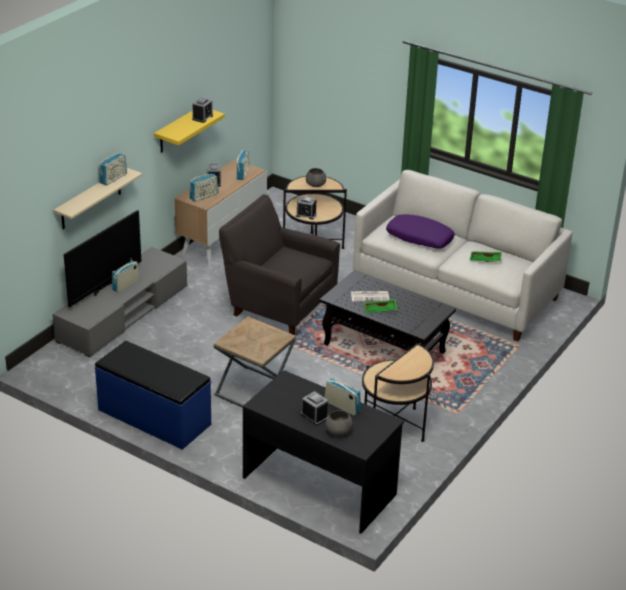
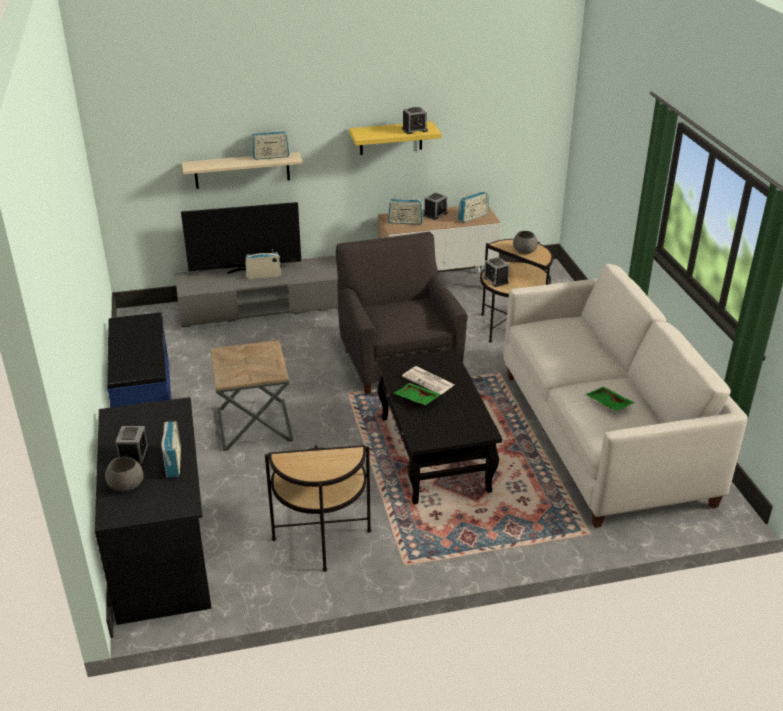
camera: 45 degrees right, 0 degrees up
purple pillow [386,214,455,249] -> none

